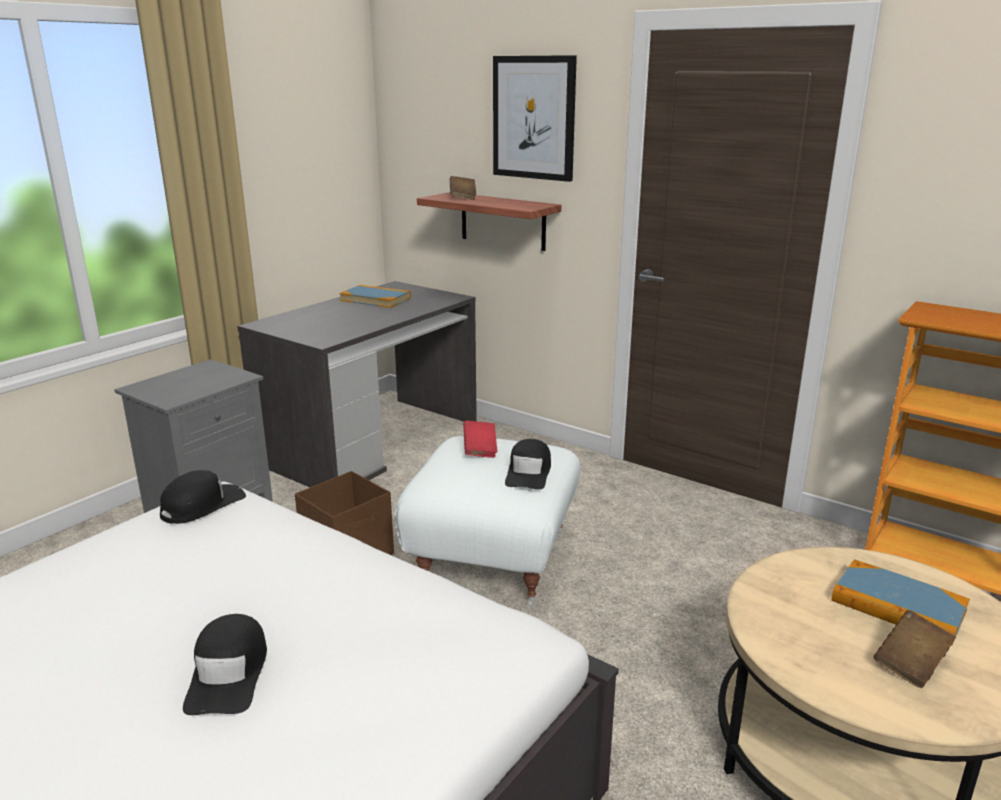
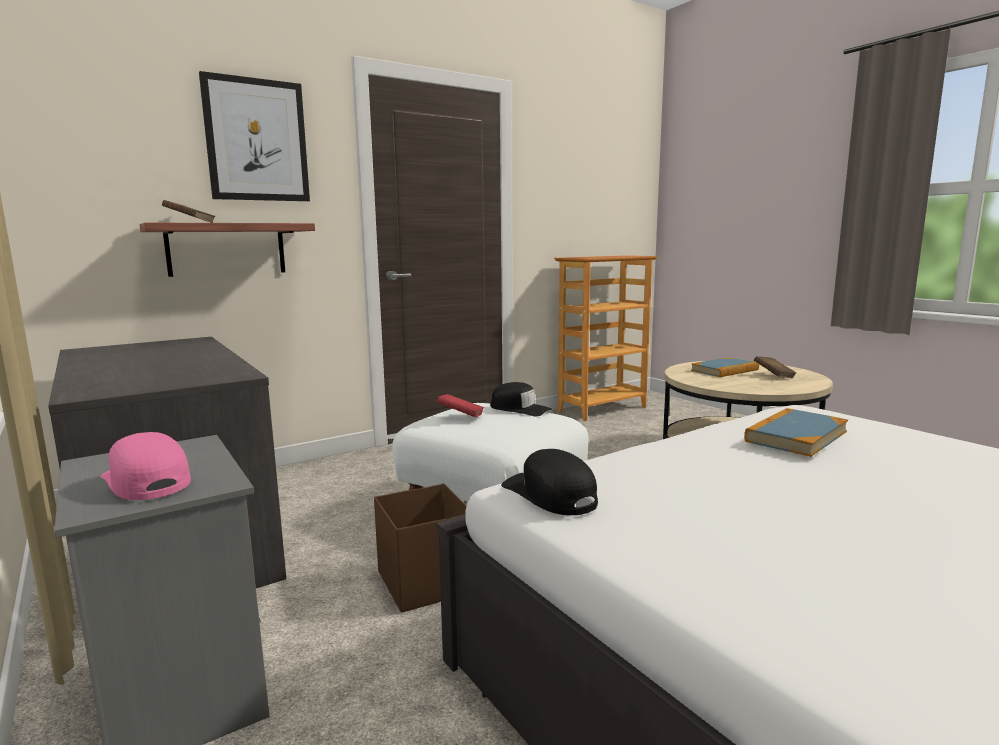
camera: 70 degrees left, 10 degrees down
black cap [183,614,267,715] -> none
book [339,285,411,308] -> book moved to [744,408,848,457]
none -> pink cap [100,432,191,500]

